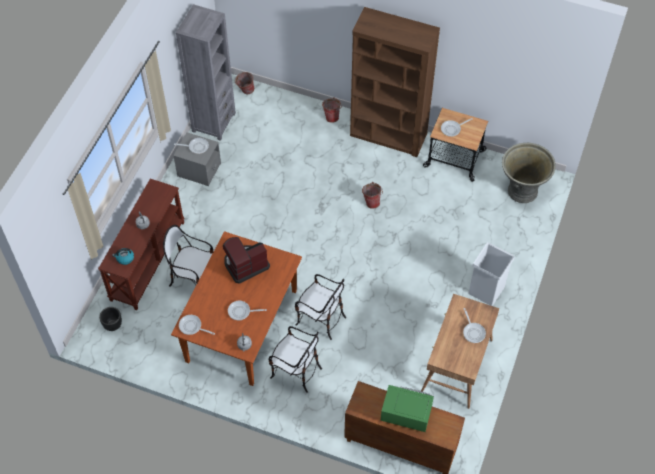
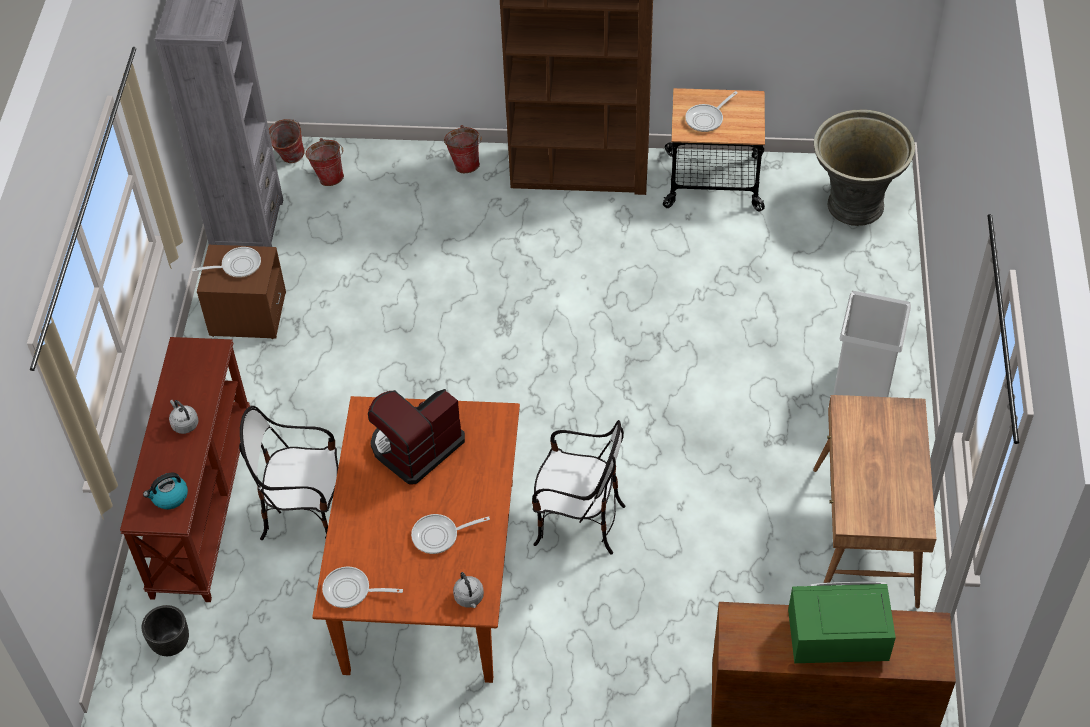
camera: 15 degrees left, 5 degrees down
grey nightstand [173,132,221,186] -> brown nightstand [197,245,286,339]
chair [269,326,322,393] -> none
bucket [362,182,383,209] -> bucket moved to [305,138,344,186]
frying pan [463,308,486,343] -> none

